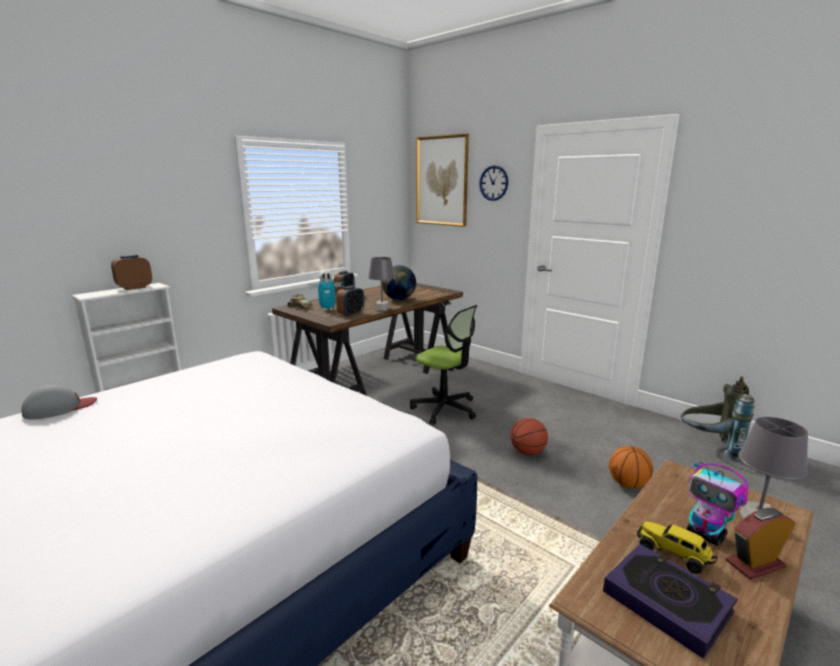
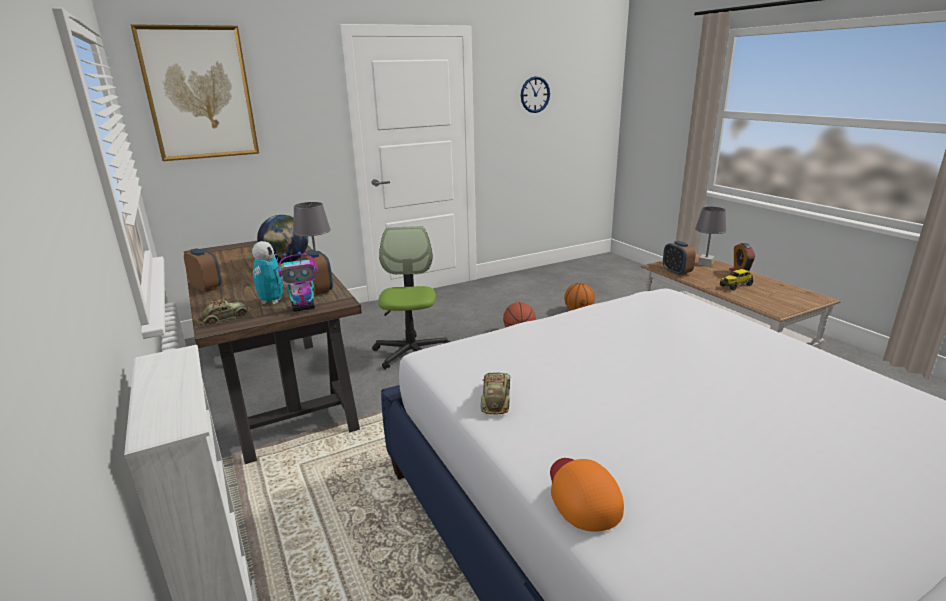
camera: 70 degrees left, 5 degrees up
grey cap [21,385,97,420] -> orange cap [550,458,624,532]
alarm clock [111,254,152,290] -> alarm clock moved to [663,241,696,276]
office chair [410,305,477,425] -> office chair turned 60 degrees counterclockwise [372,226,450,369]
wall clock [479,165,508,201] -> wall clock moved to [521,76,550,113]
book [603,544,738,658] -> none
grey backpack [681,377,755,461] -> none
toy robot [687,462,748,546] -> toy robot moved to [278,251,318,312]
none -> toy car [481,372,511,415]

